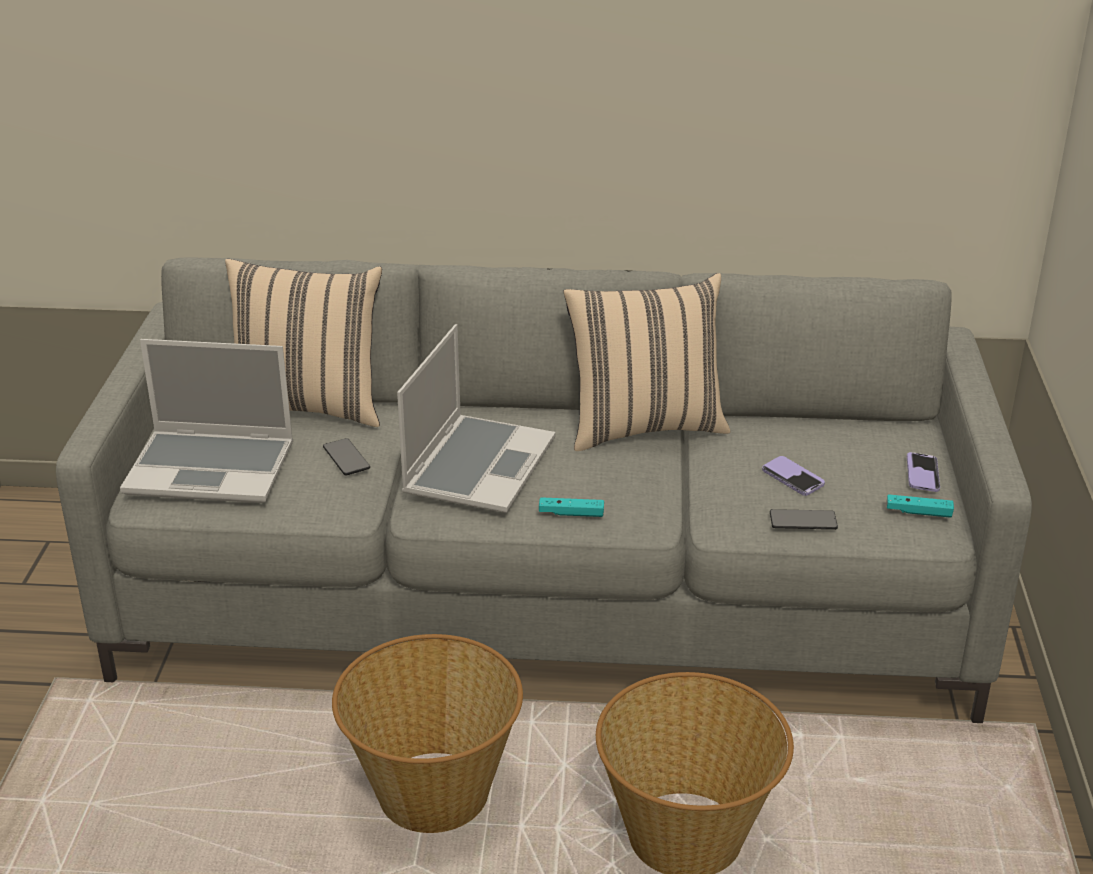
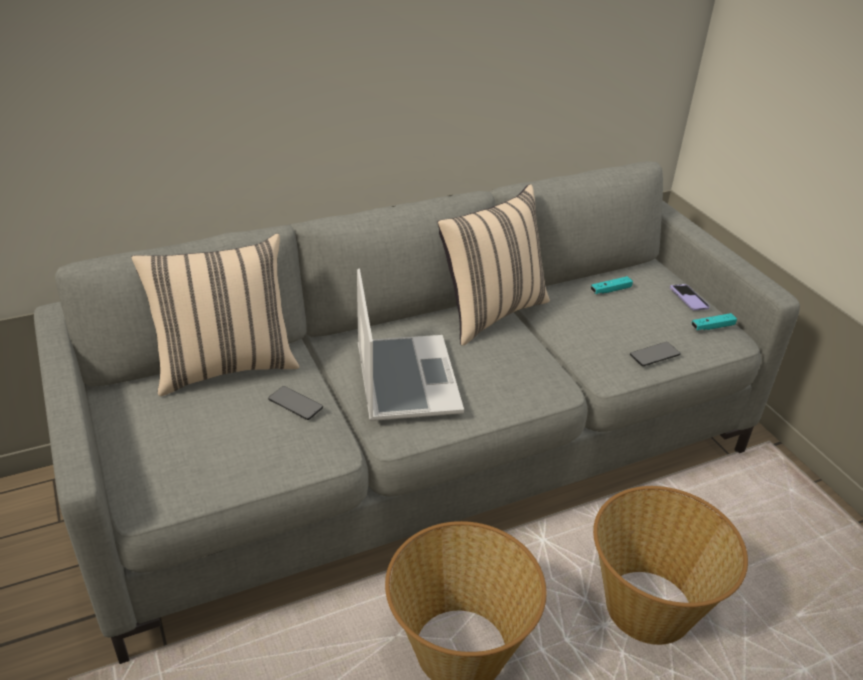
camera: 30 degrees left, 5 degrees up
laptop [120,339,293,503] -> none
turquoise game controller [539,497,604,517] -> turquoise game controller moved to [591,276,633,294]
phone [762,456,825,496] -> none

